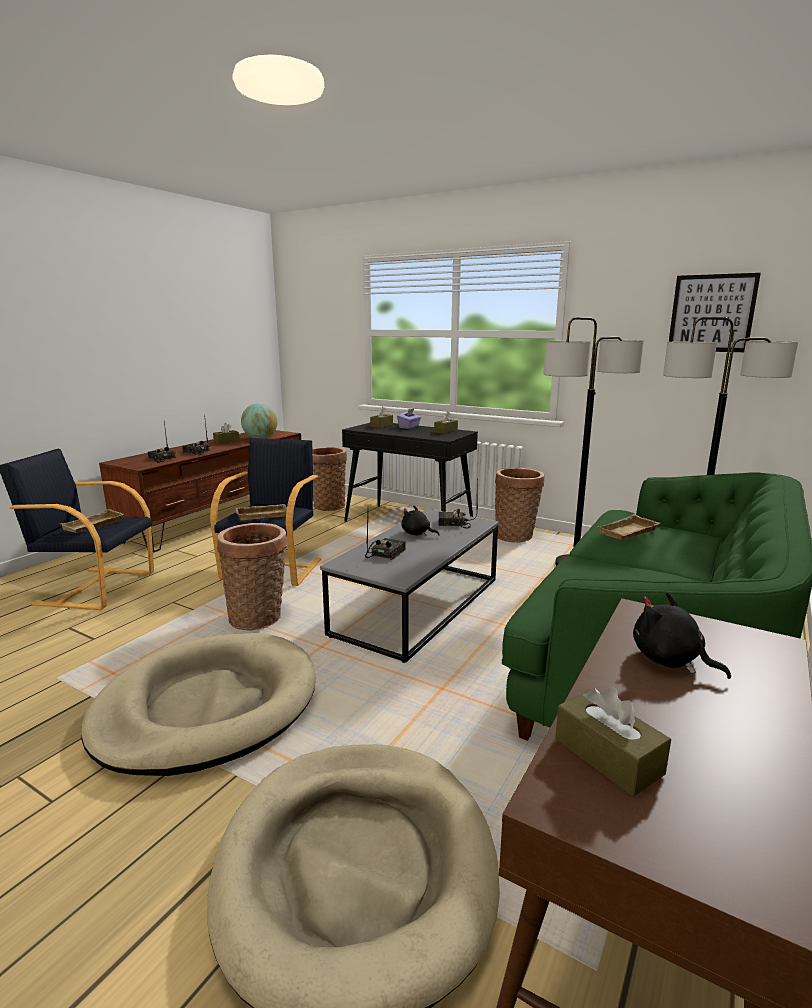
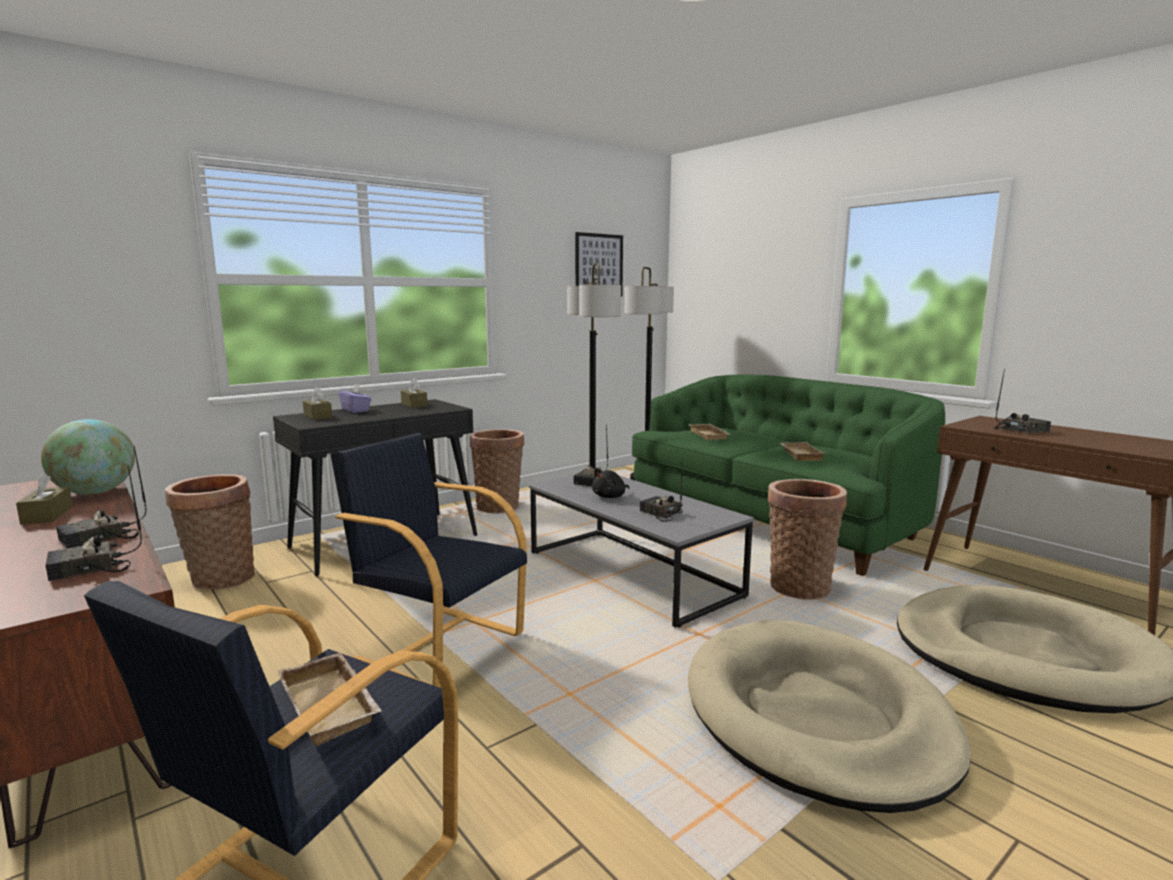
camera: 70 degrees left, 5 degrees down
basket [217,523,287,630] -> basket moved to [768,479,847,600]
beige tray [236,504,287,520] -> beige tray moved to [780,442,825,461]
brown tissue box [555,686,671,796] -> none
black plush toy [633,592,731,679] -> radio [994,369,1051,434]

